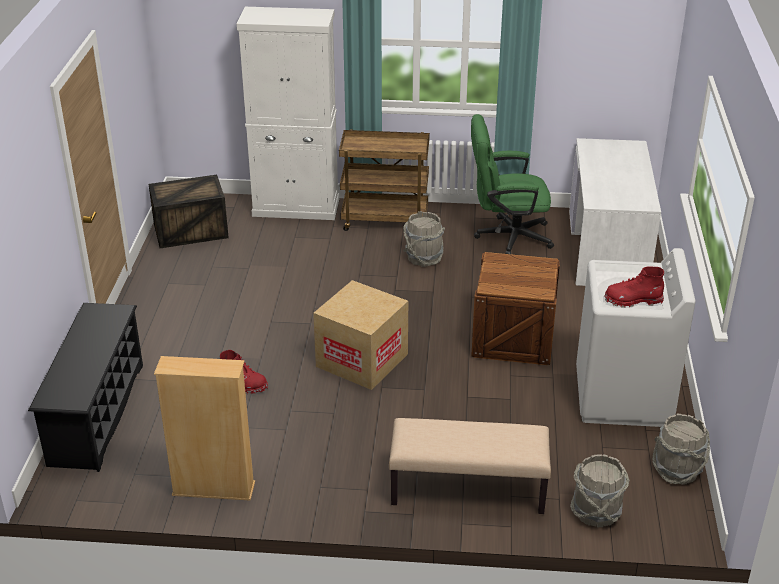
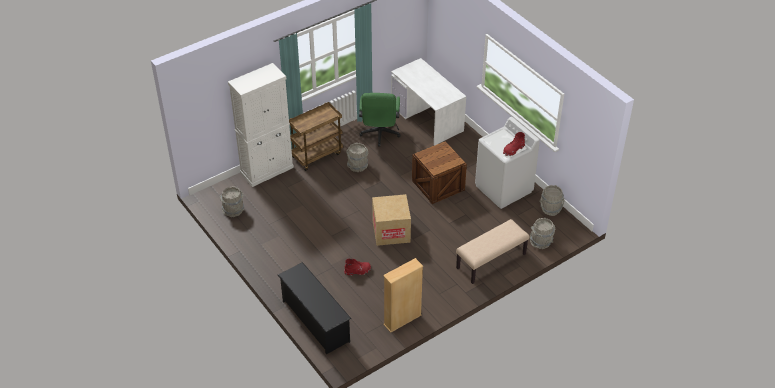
camera: 40 degrees left, 10 degrees up
crate [149,175,229,248] -> grey bucket [220,186,245,217]
green office chair [471,114,554,254] -> green office chair turned 45 degrees counterclockwise [359,93,401,147]

